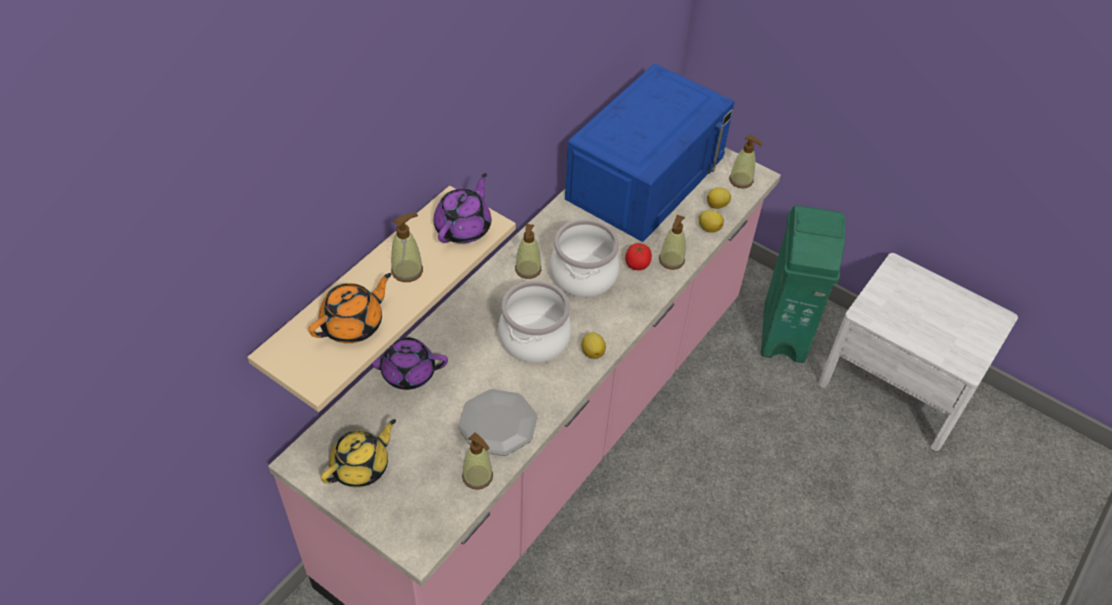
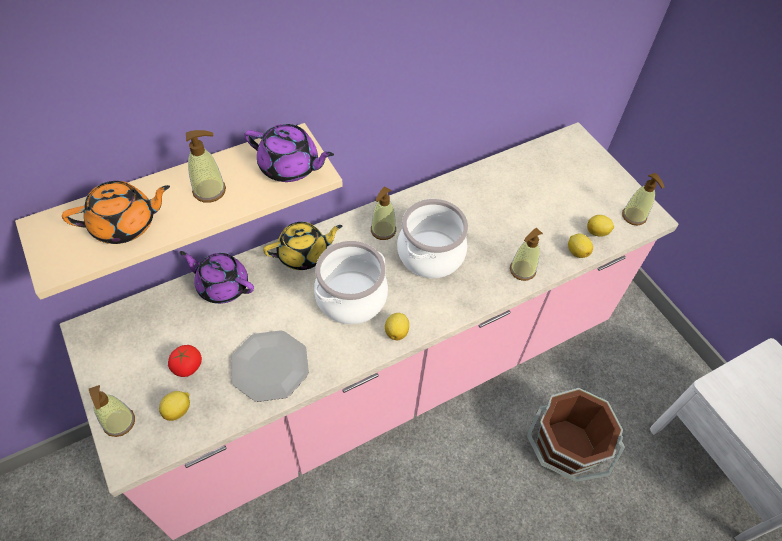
camera: 25 degrees right, 5 degrees up
yellow teapot [321,419,396,487] -> yellow teapot moved to [263,222,342,270]
purple teapot [434,173,491,243] -> purple teapot turned 60 degrees clockwise [244,124,334,182]
soap dispenser [462,433,493,490] -> soap dispenser moved to [89,385,135,437]
blue microwave [565,64,734,242] -> none
tomato [625,243,652,270] -> tomato moved to [168,345,202,377]
green trash can [761,205,845,363] -> none
none -> lemon [159,391,190,421]
none -> brown bucket [527,388,625,482]

